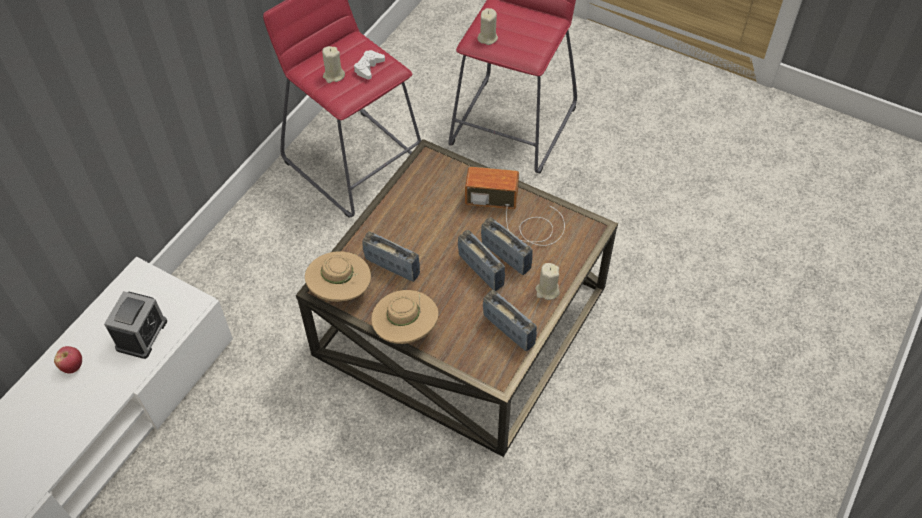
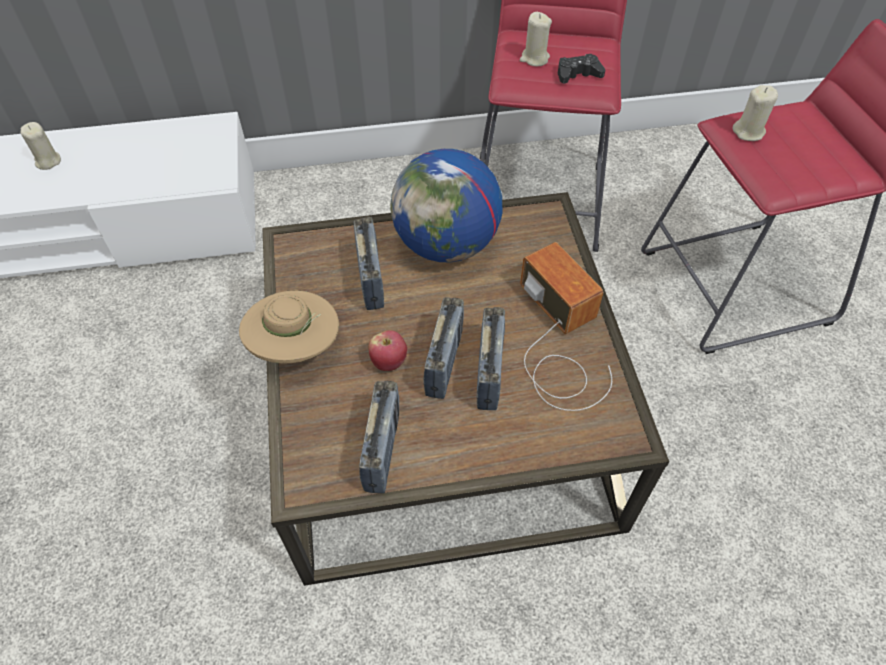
camera: 50 degrees right, 0 degrees up
apple [54,346,82,374] -> apple moved to [369,330,407,371]
alarm clock [104,291,167,359] -> none
beige hat [305,251,371,302] -> none
white game controller [354,50,385,80] -> black game controller [558,54,605,83]
beige candle [535,263,560,300] -> beige candle moved to [21,122,61,170]
none -> globe [390,149,502,262]

